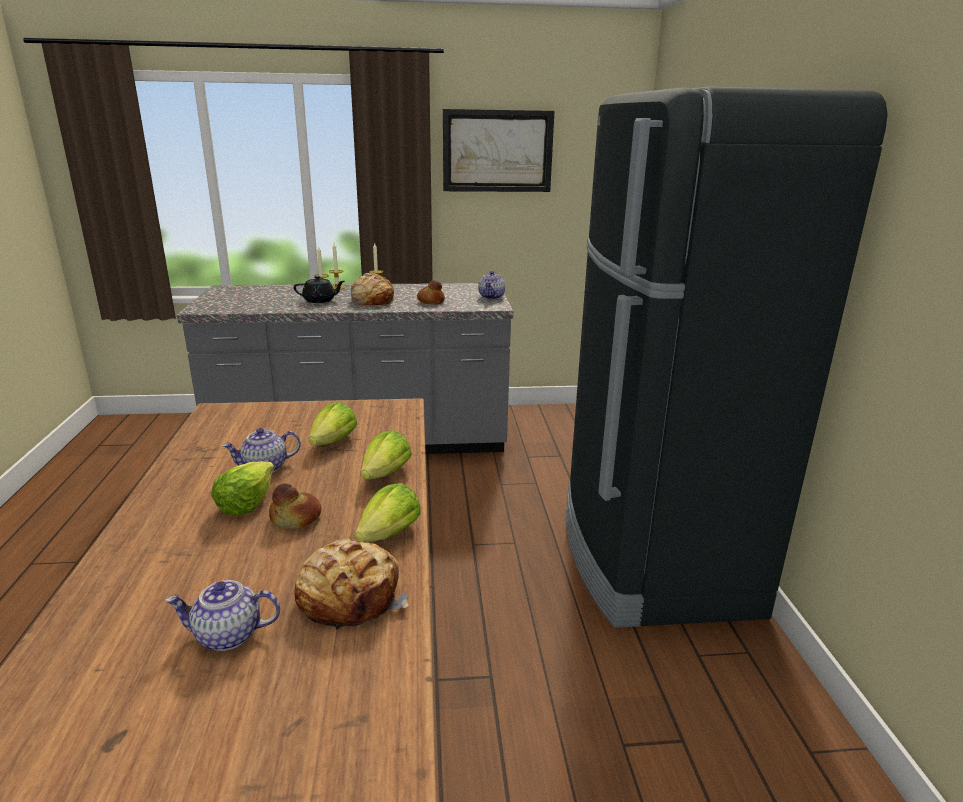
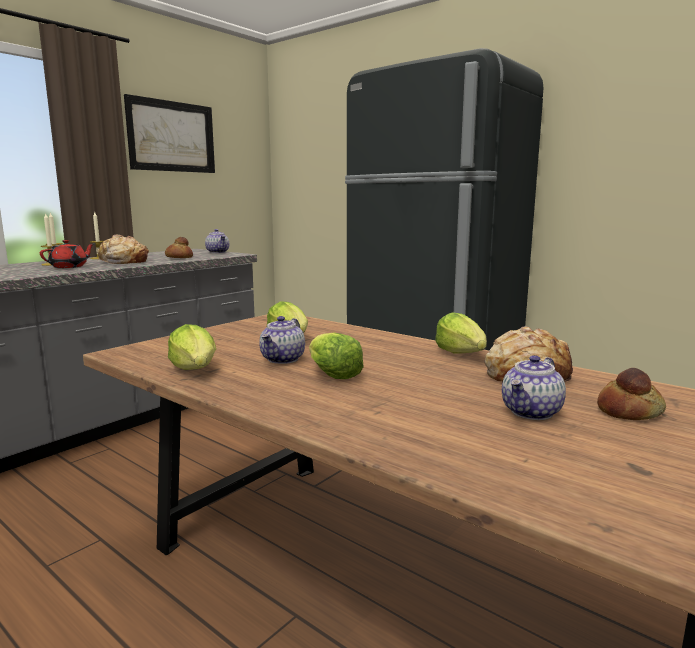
camera: 45 degrees left, 10 degrees down
bread [269,483,322,529] -> bread moved to [597,368,666,420]
black teapot [293,276,345,303] -> red teapot [40,240,94,268]
lettuce [361,430,412,479] -> lettuce moved to [168,324,216,370]

